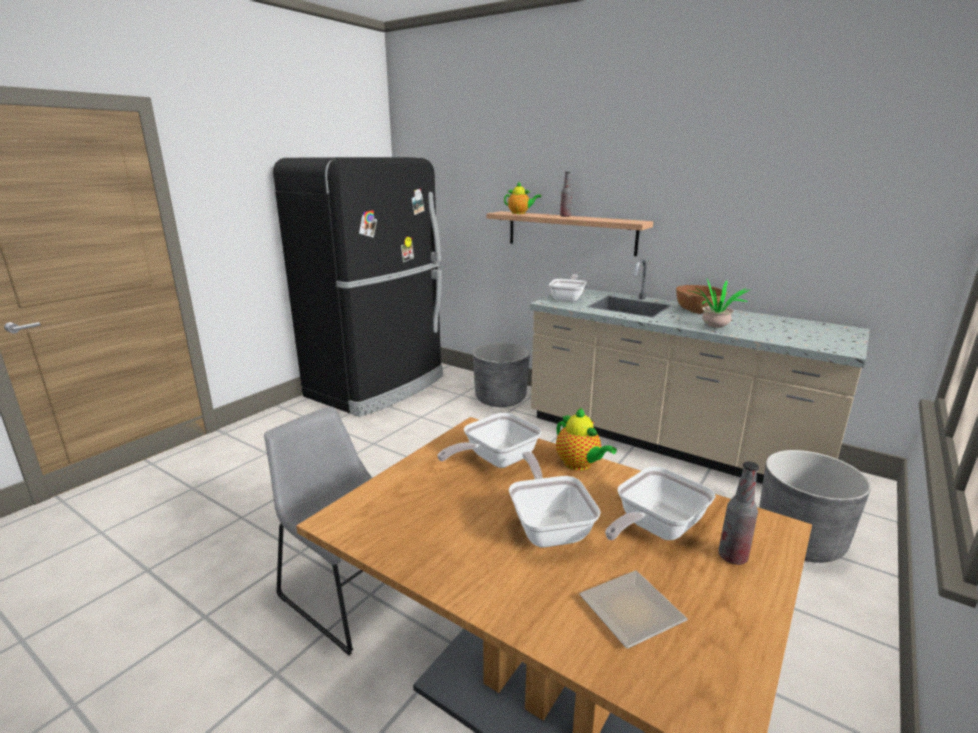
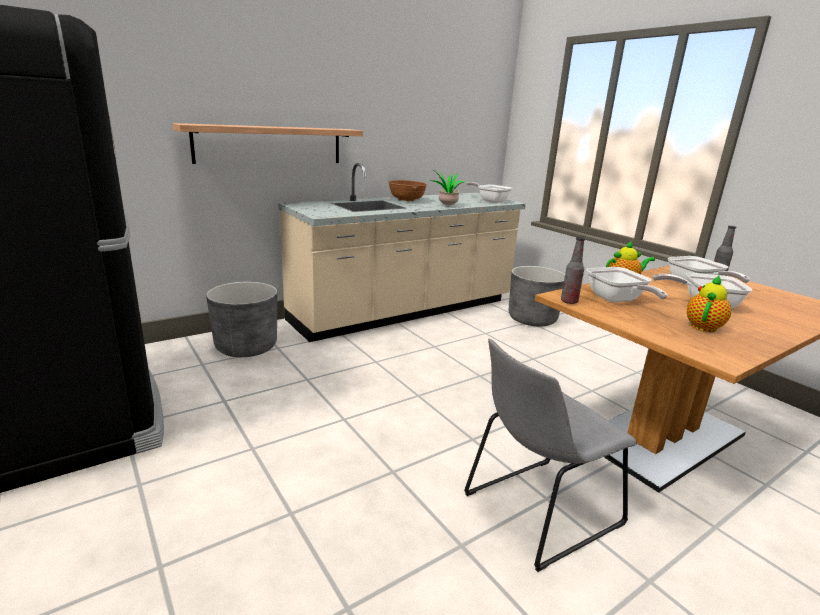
camera: 70 degrees left, 0 degrees up
teapot [504,182,541,214] -> teapot moved to [687,276,731,332]
frying pan [549,274,587,302] -> frying pan moved to [466,182,512,203]
bottle [560,172,572,217] -> bottle moved to [561,237,585,304]
plate [579,570,688,649] -> none

